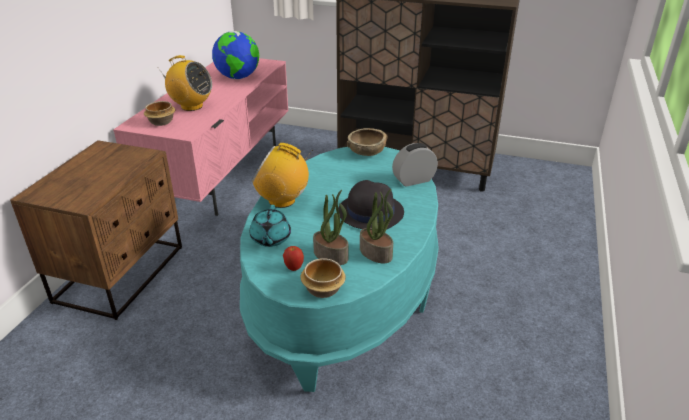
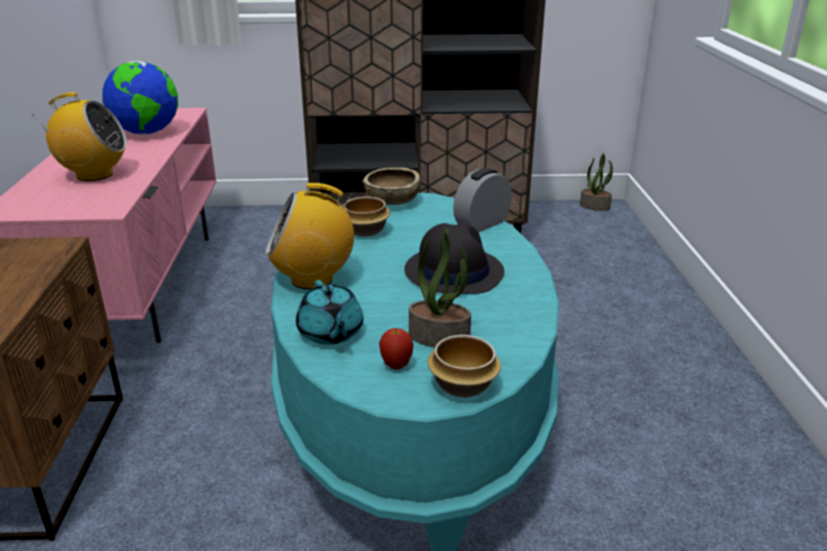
camera: 20 degrees left, 5 degrees down
bowl [144,101,175,126] -> bowl moved to [344,196,390,237]
potted plant [360,189,393,263] -> potted plant moved to [580,153,613,211]

